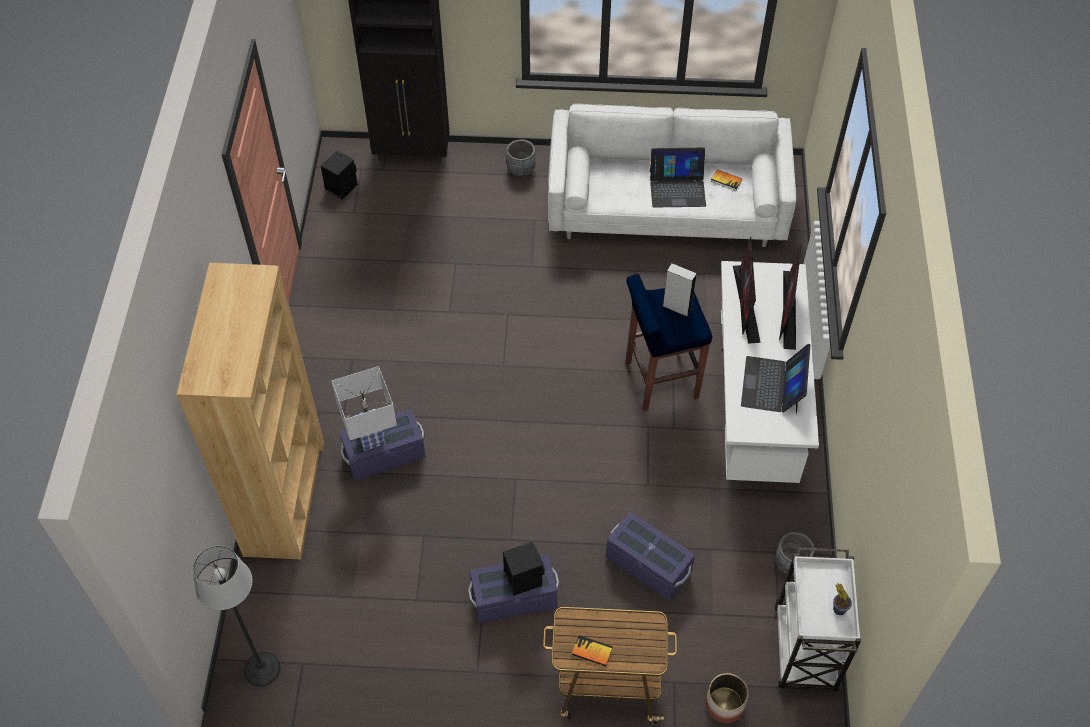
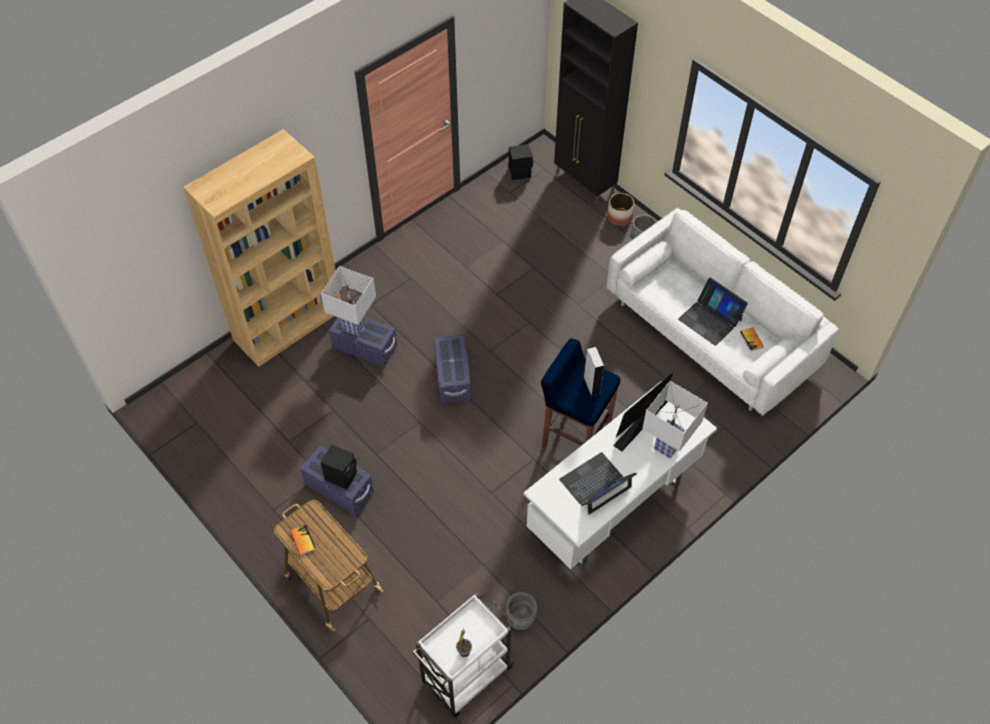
camera: 45 degrees right, 0 degrees up
floor lamp [193,546,281,687] -> none
purple storage box [606,511,695,601] -> purple storage box moved to [434,335,471,404]
planter [705,673,749,723] -> planter moved to [607,193,634,226]
monitor [779,243,802,350] -> white table lamp [642,381,708,458]

